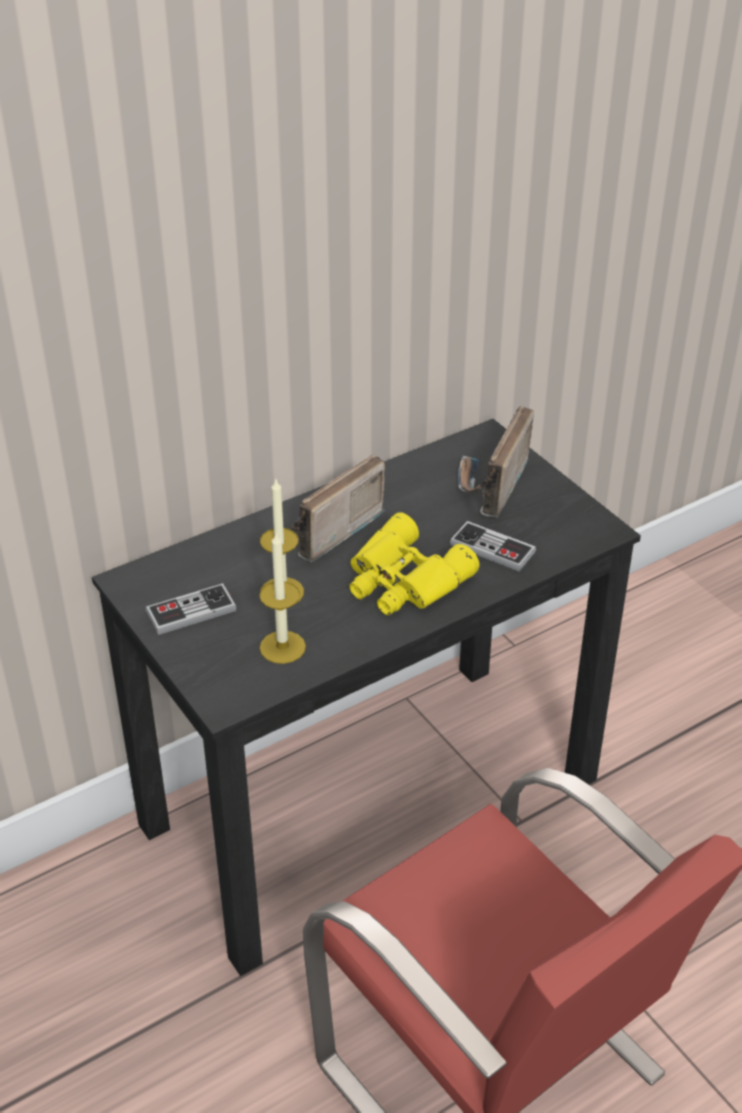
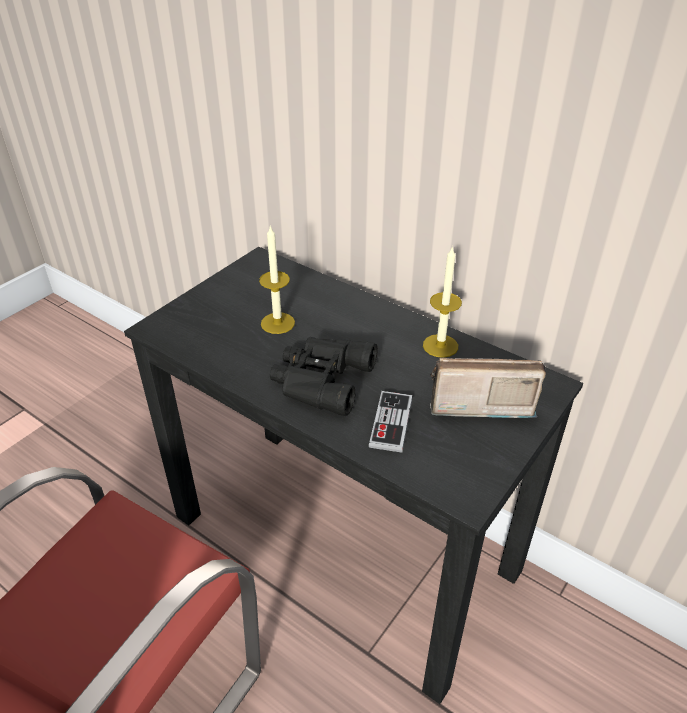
camera: 70 degrees right, 0 degrees up
game controller [145,583,237,635] -> none
candle [259,531,306,664] -> candle moved to [423,246,462,358]
radio [291,455,385,562] -> none
yellow binoculars [349,512,480,615] -> black binoculars [270,337,378,416]

